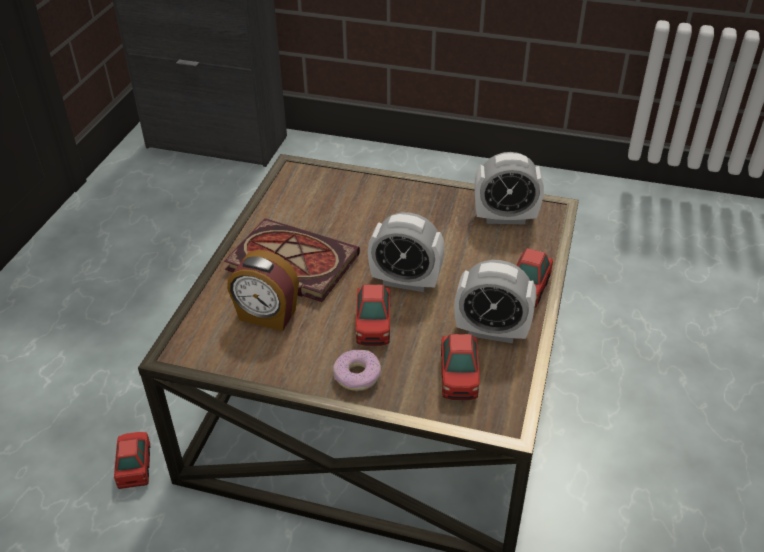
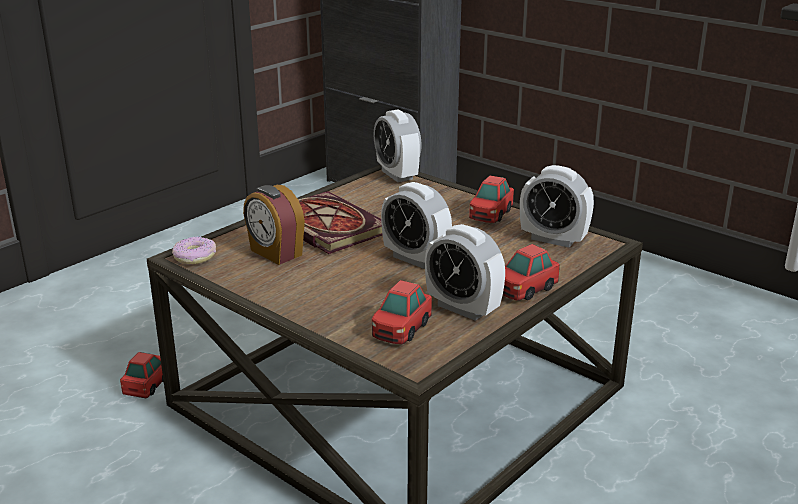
camera: 25 degrees right, 15 degrees down
donut [333,350,381,391] -> donut moved to [172,236,216,265]
toy car [356,285,390,346] -> toy car moved to [469,176,514,223]
none -> alarm clock [374,109,422,182]

